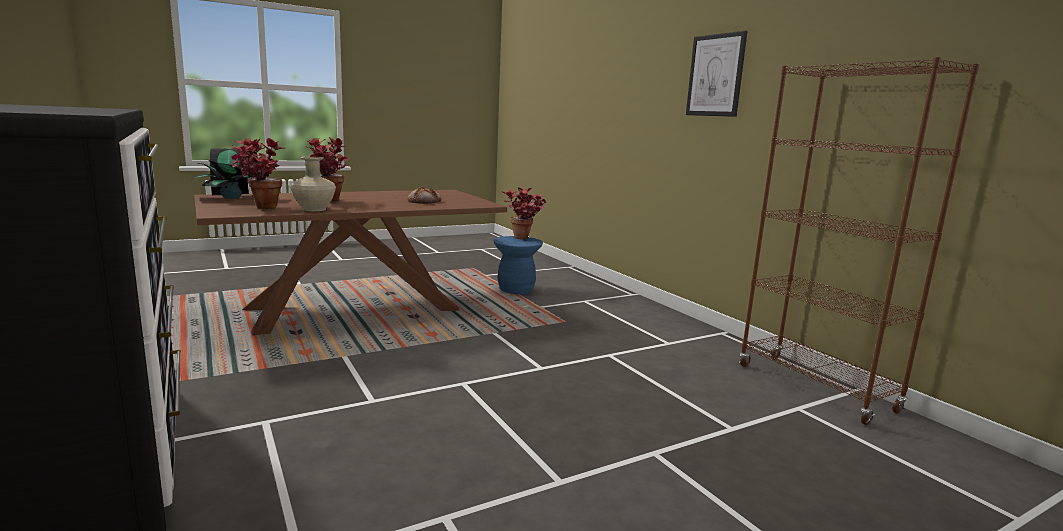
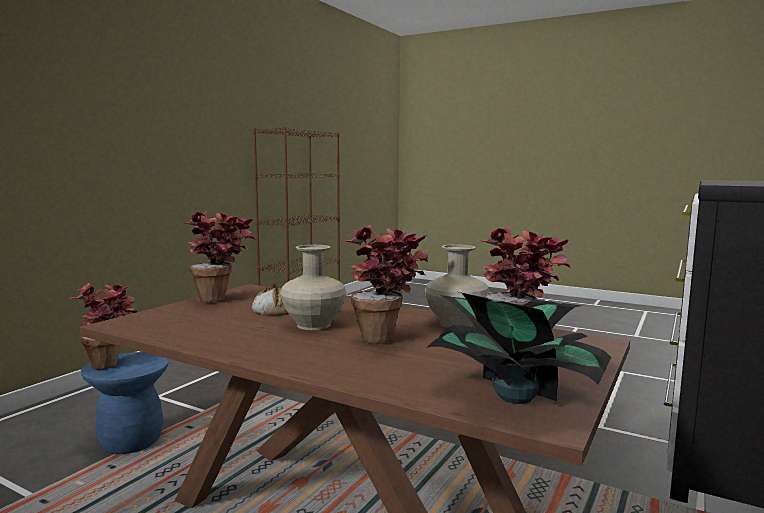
camera: 120 degrees left, 5 degrees down
picture [686,31,747,117] -> none
none -> potted plant [185,210,256,303]
none -> beige vase [280,245,347,330]

